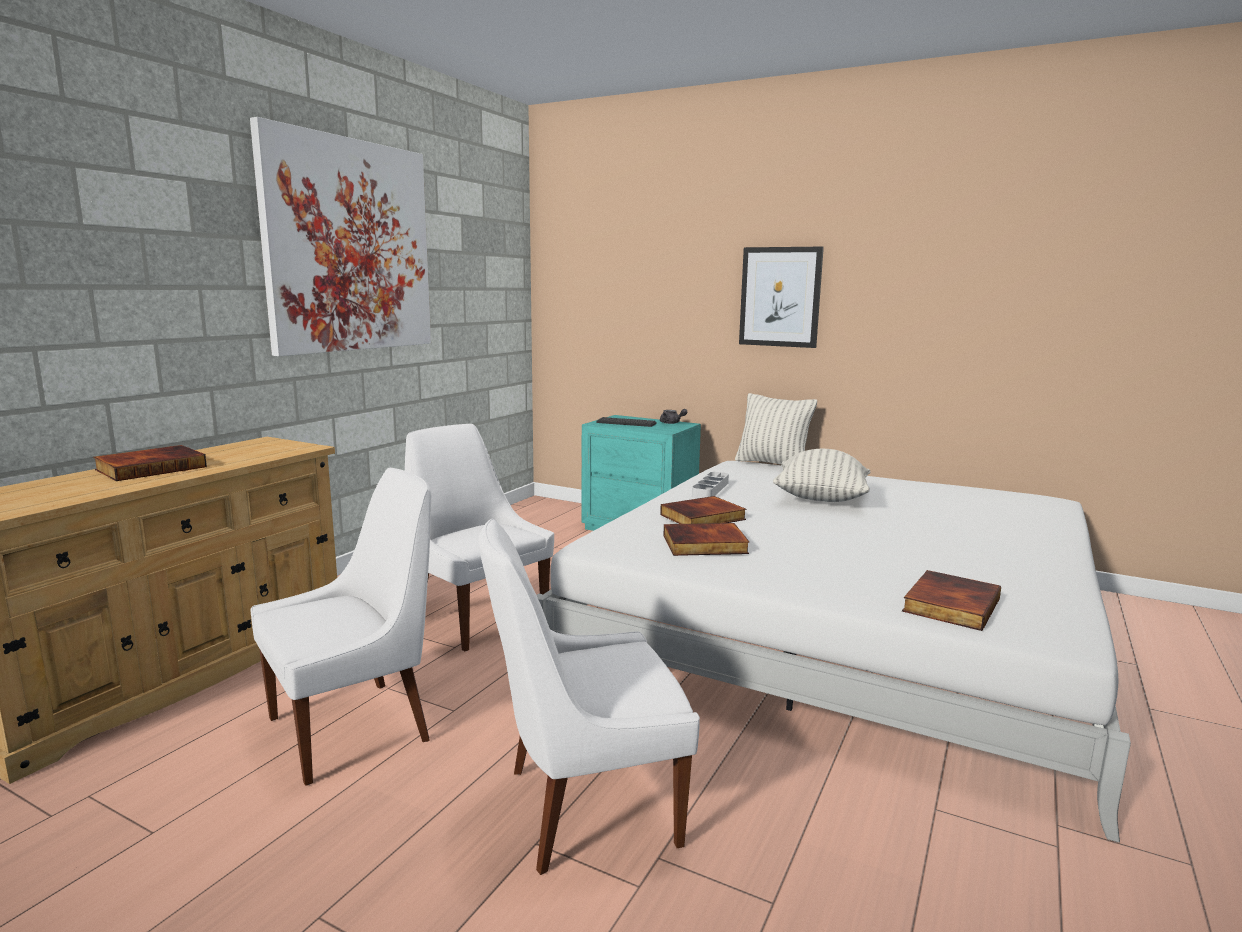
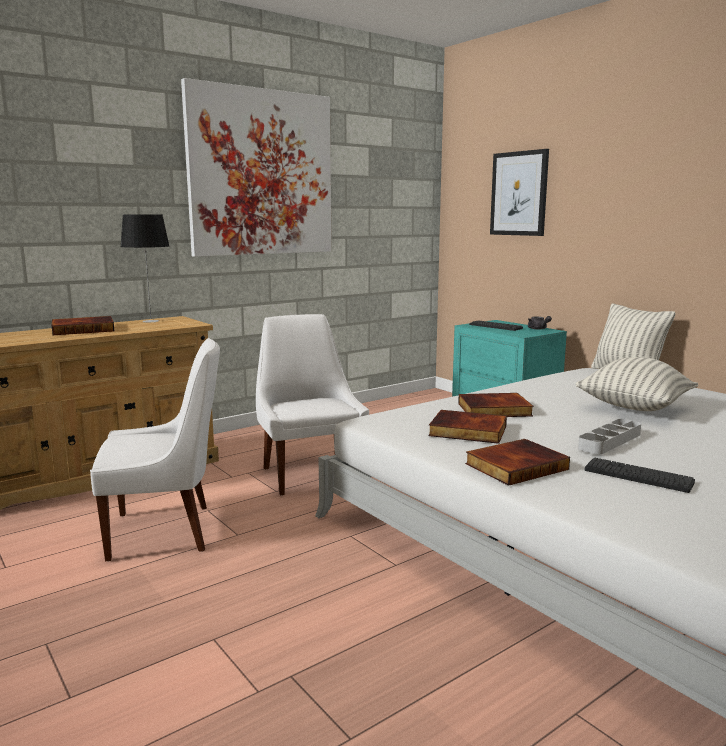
camera: 25 degrees right, 0 degrees up
white chair [478,519,700,875] -> none
grey tray [692,472,729,498] -> grey tray moved to [578,419,641,454]
picture [739,247,824,348] -> picture moved to [490,149,549,236]
book [902,570,1001,631] -> book moved to [465,439,570,486]
none -> table lamp [120,215,169,322]
none -> keyboard [585,457,695,493]

